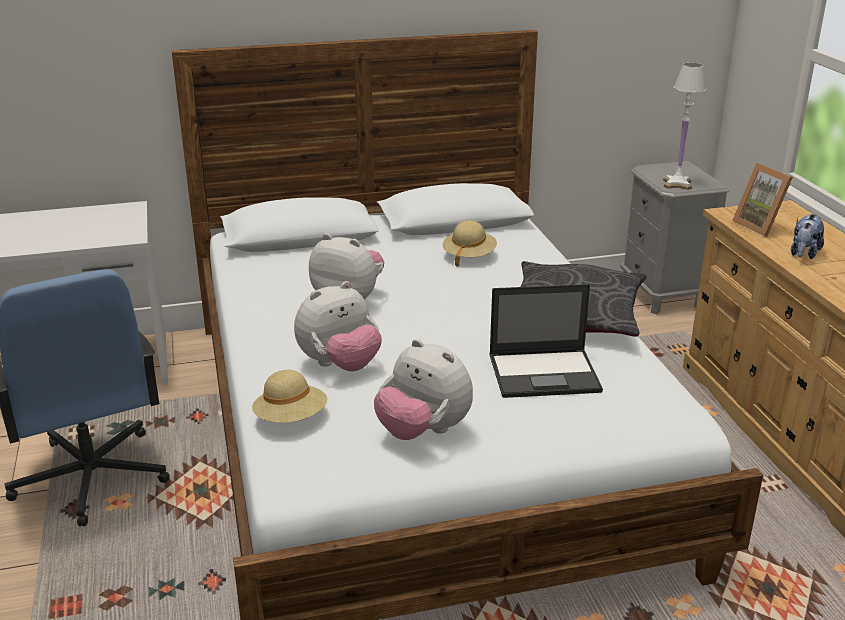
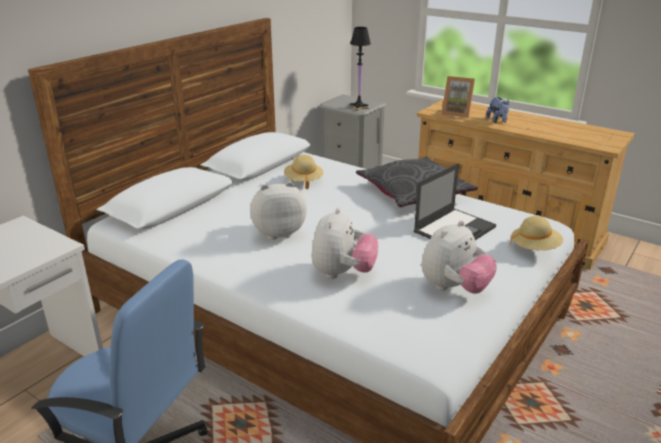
camera: 40 degrees left, 0 degrees up
beige hat [252,370,328,423] -> beige hat moved to [510,216,563,250]
plush toy [374,339,473,440] -> plush toy turned 45 degrees counterclockwise [422,220,497,294]
white table lamp [663,62,706,190] -> black table lamp [348,27,371,111]

